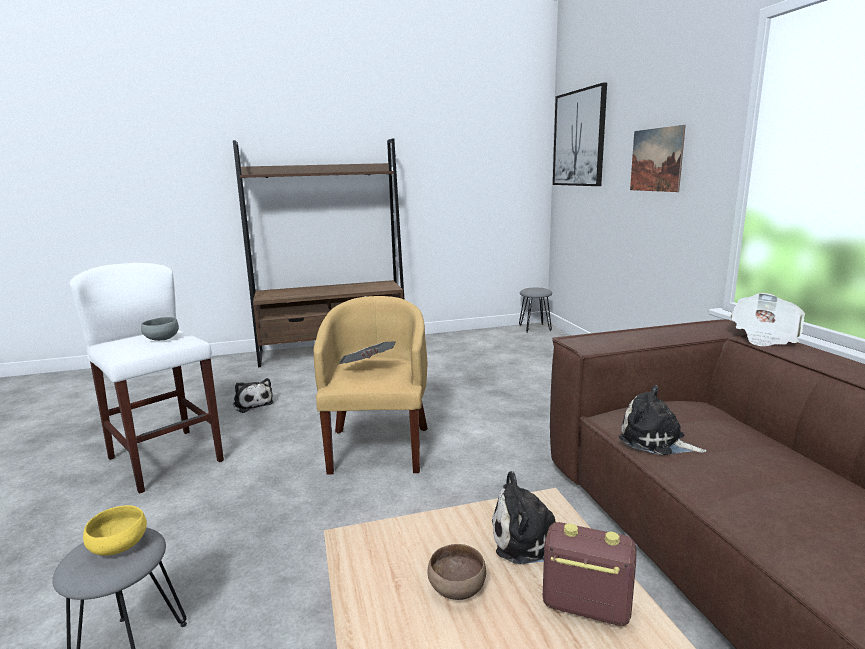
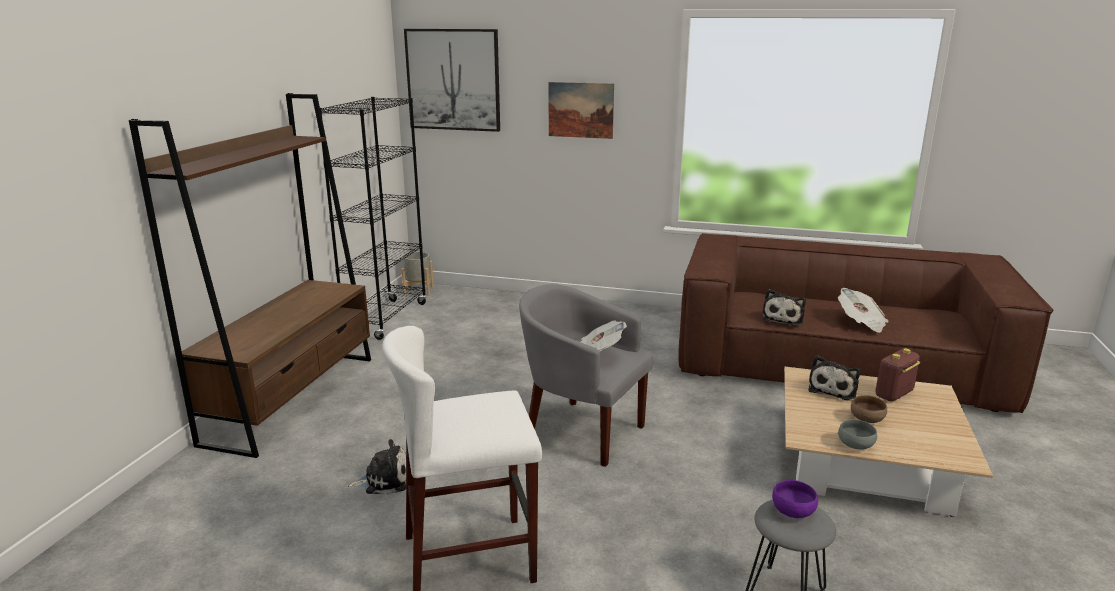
camera: 60 degrees left, 5 degrees up
yellow bowl [83,505,147,556] -> purple bowl [772,480,818,518]
grey bowl [141,317,179,341] -> grey bowl moved to [838,419,877,449]
yellow armchair [314,296,428,475] -> grey armchair [519,284,653,467]
grey stool [519,288,552,333] -> grey planter [401,252,434,296]
plush toy [619,385,707,455] -> plush toy turned 45 degrees counterclockwise [763,289,806,326]
newspaper [730,293,805,346] -> newspaper moved to [838,288,888,333]
none -> black bookcase [320,97,427,340]

